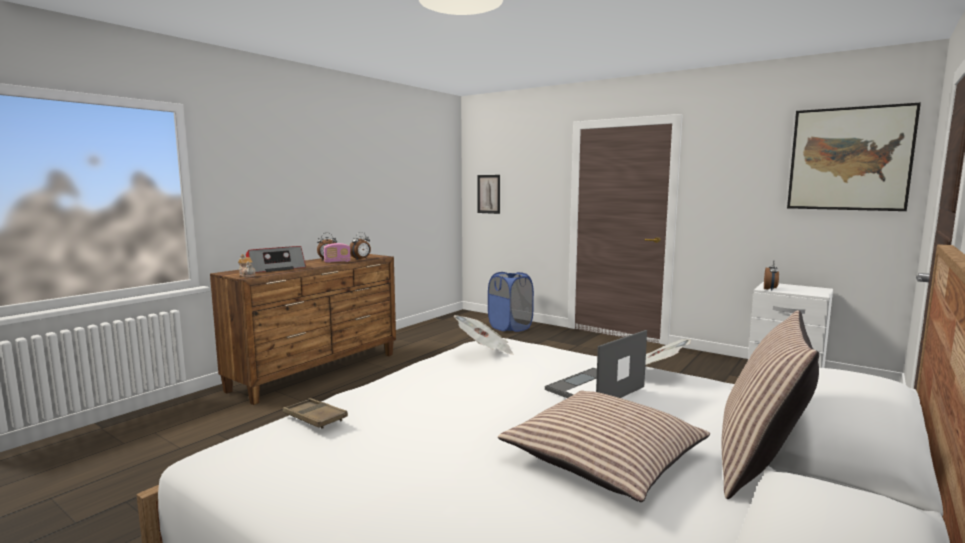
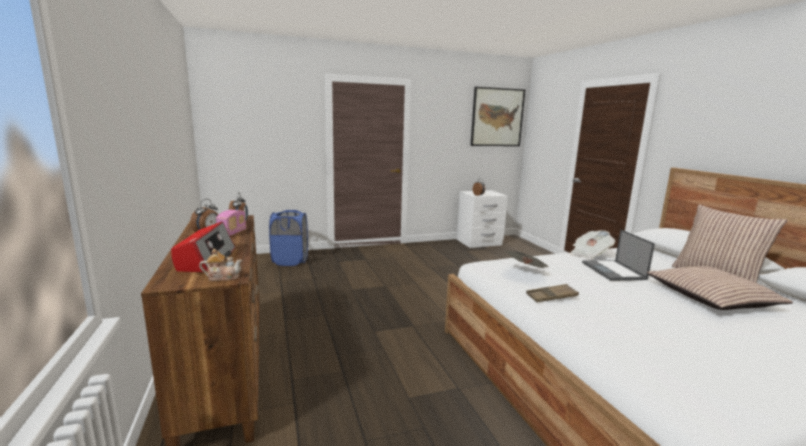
camera: 55 degrees left, 5 degrees up
brown tray [283,398,348,429] -> brown tray moved to [526,284,579,302]
picture [478,175,500,214] -> none

